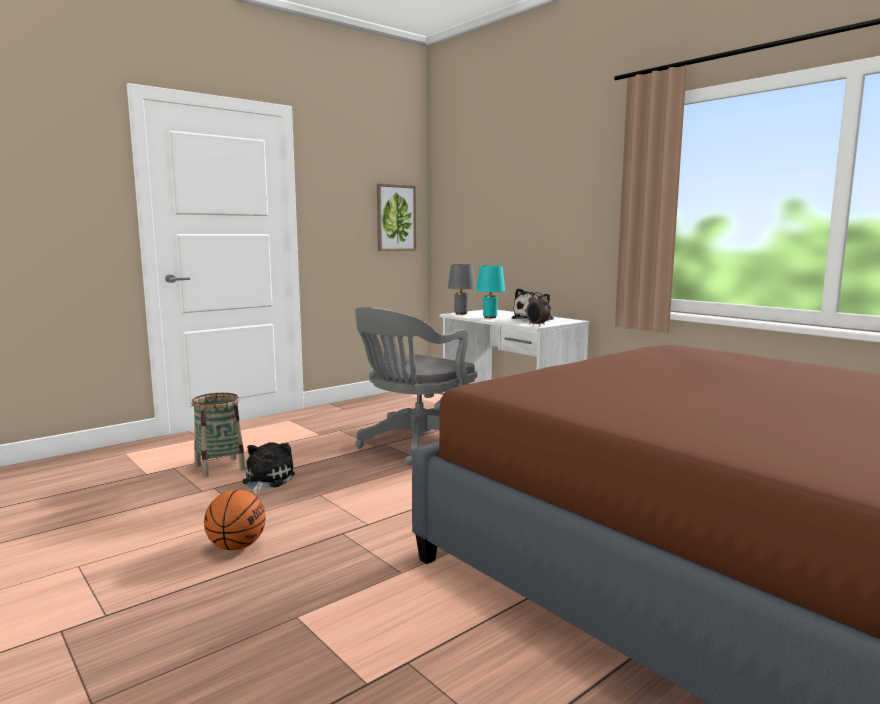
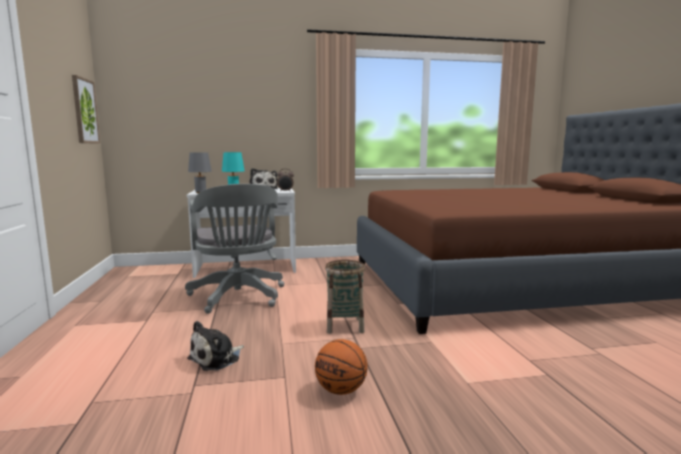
camera: 60 degrees left, 0 degrees up
basket [192,393,246,478] -> basket moved to [325,260,365,334]
plush toy [242,442,295,494] -> plush toy turned 90 degrees counterclockwise [187,321,244,371]

